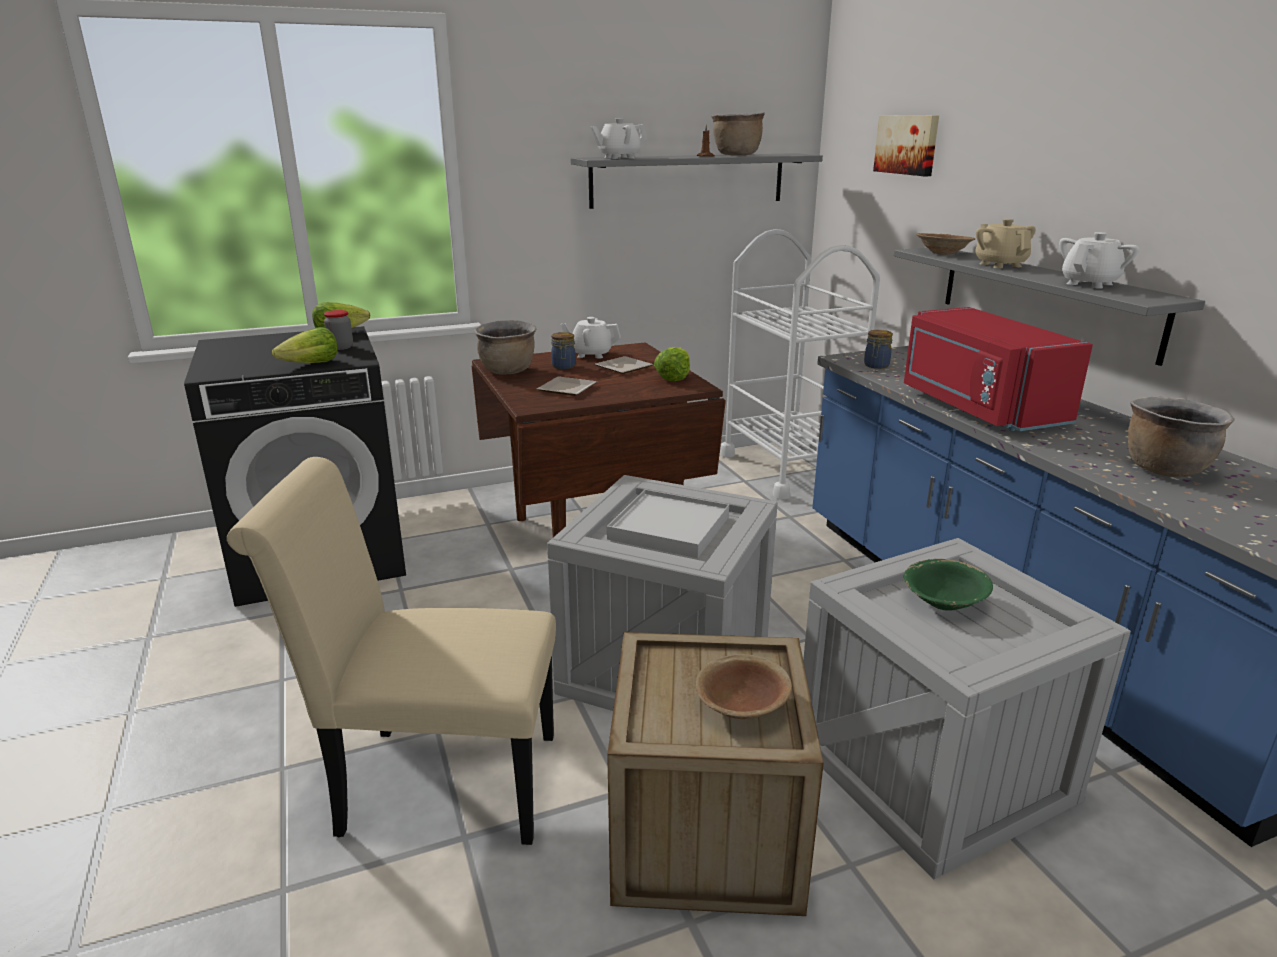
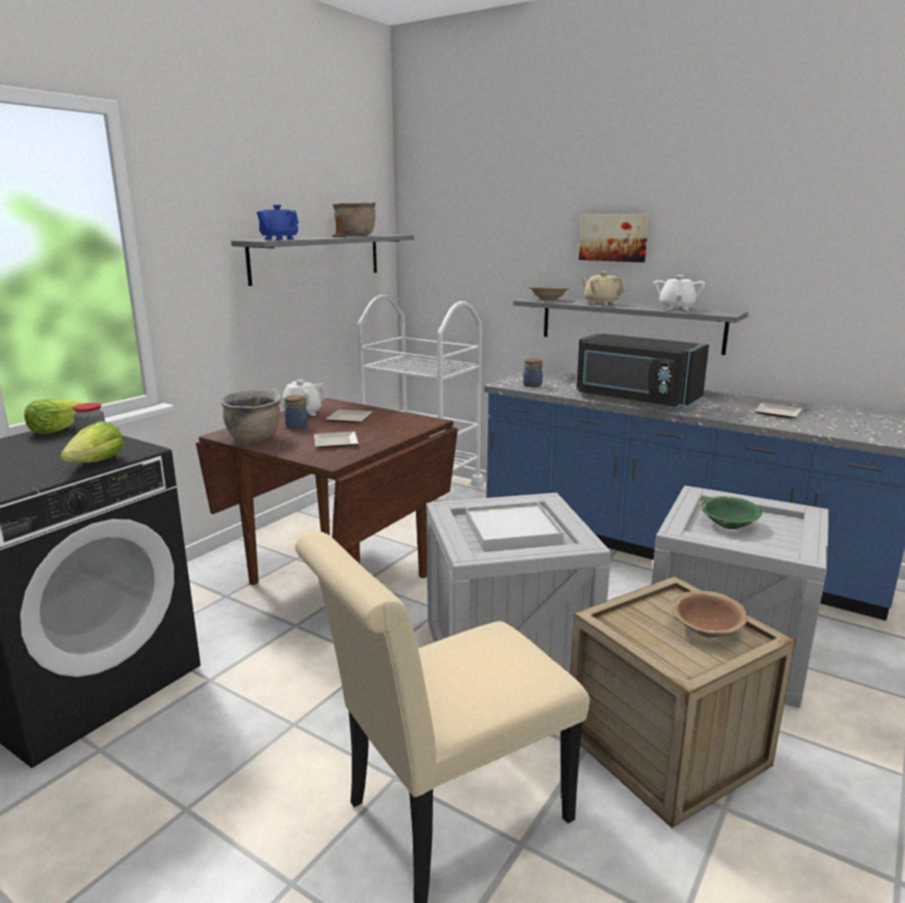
camera: 35 degrees left, 5 degrees down
white teapot [591,118,647,159] -> blue teapot [257,205,299,240]
lettuce [654,347,690,381] -> none
picture [873,115,939,176] -> picture moved to [579,214,649,262]
red microwave [904,307,1093,431] -> black microwave [576,333,709,409]
brown cooking pot [1128,397,1234,477] -> plate [754,403,803,418]

